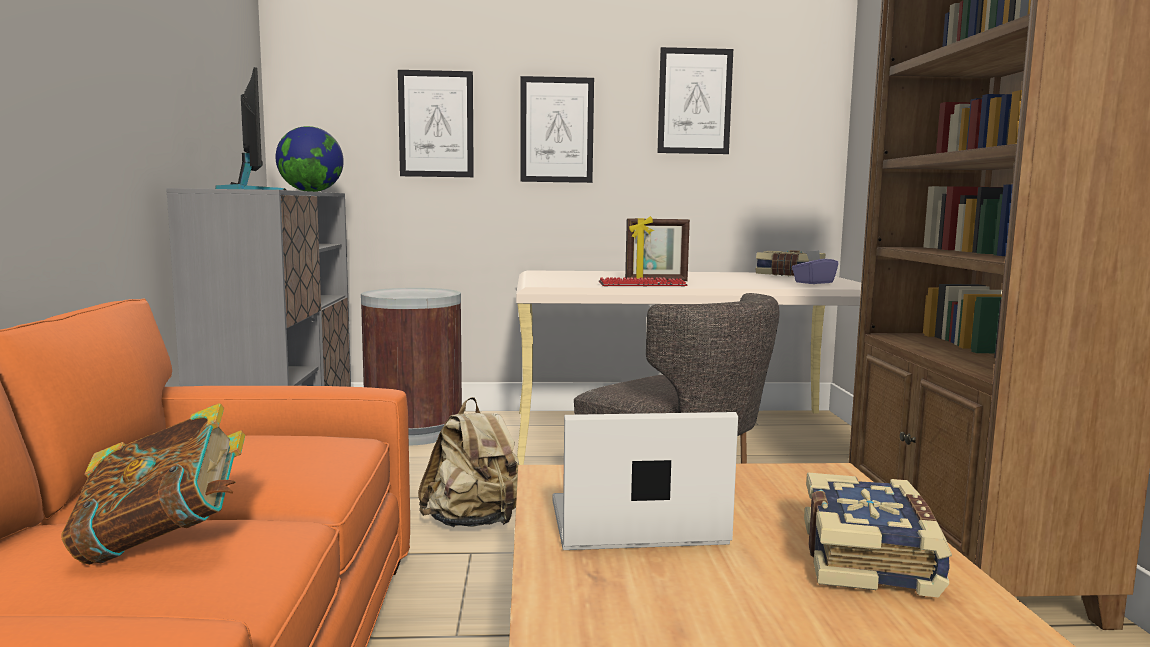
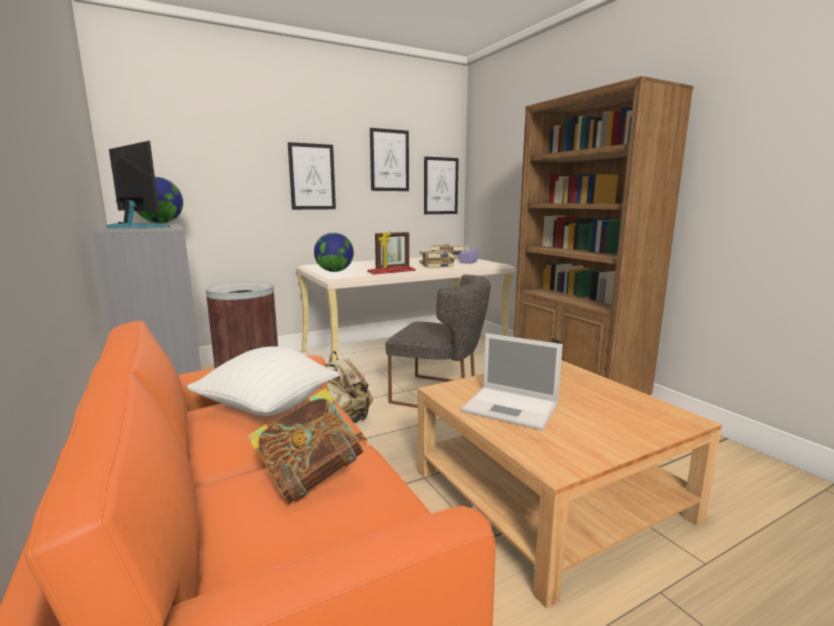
camera: 25 degrees left, 5 degrees up
picture [398,70,474,177] -> picture moved to [424,156,459,214]
laptop [552,412,738,550] -> laptop turned 120 degrees counterclockwise [461,333,563,431]
book [804,472,952,597] -> book moved to [420,250,454,268]
none -> white pillow [187,346,340,416]
none -> globe [314,232,354,272]

